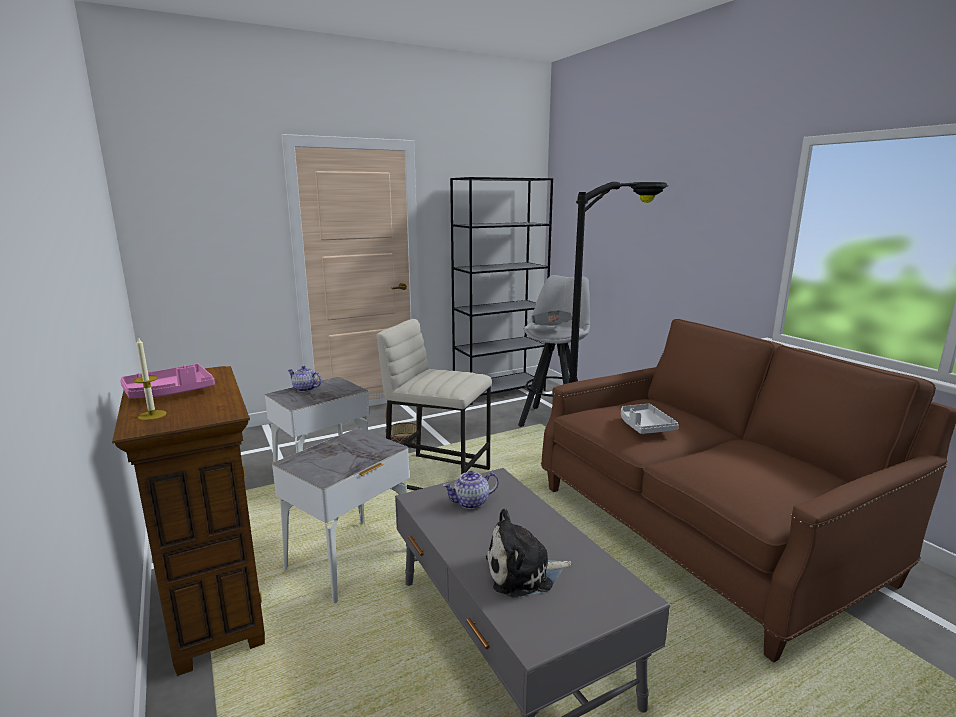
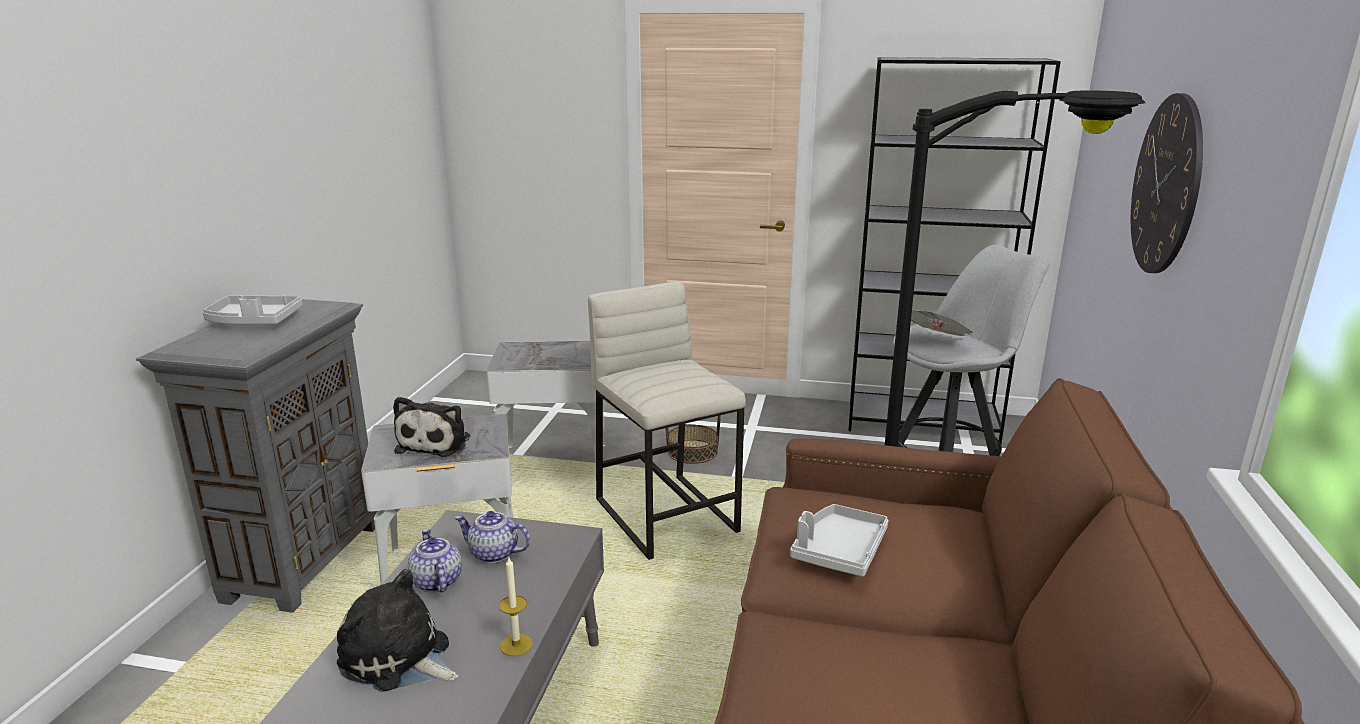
camera: 40 degrees right, 5 degrees up
brown cabinet [112,366,265,676] -> grey cabinet [136,299,377,613]
pink tray [120,364,215,399] -> grey tray [203,295,303,324]
candle [133,337,167,420] -> candle moved to [499,556,533,656]
teapot [288,366,322,392] -> teapot moved to [408,529,462,592]
none -> plush toy [393,396,470,457]
none -> wall clock [1131,93,1203,273]

